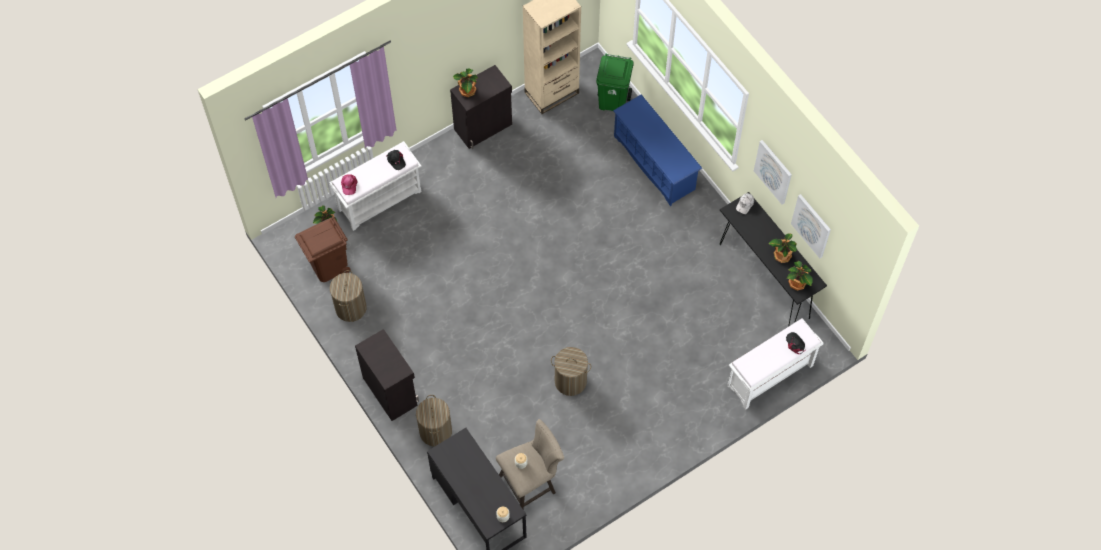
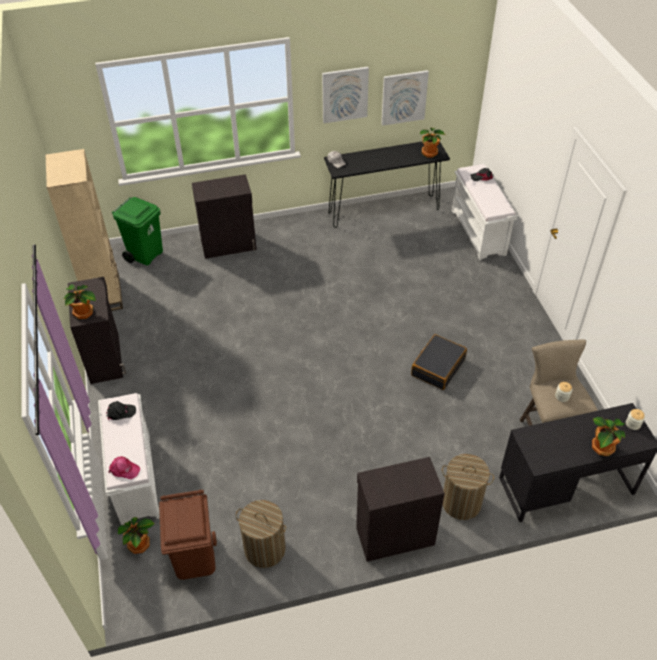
camera: 70 degrees left, 15 degrees down
laundry basket [551,347,591,396] -> black suitcase [411,334,467,390]
blue shoe rack [613,94,702,206] -> black cabinet [192,174,257,259]
potted plant [769,233,797,263] -> potted plant moved to [592,417,625,456]

